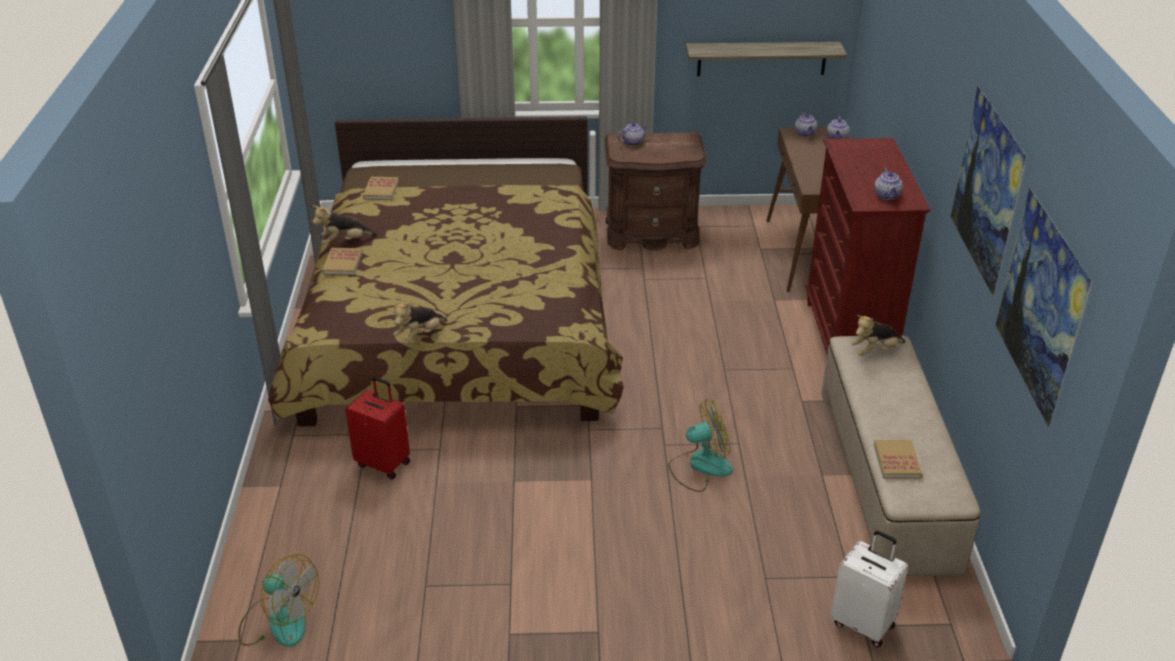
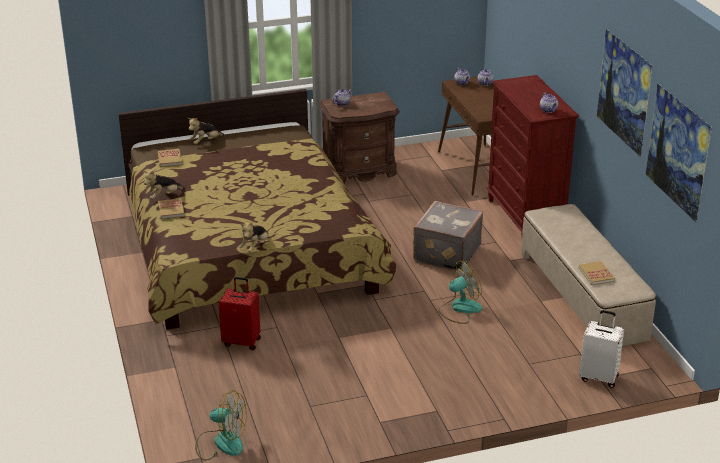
camera: 15 degrees left, 5 degrees down
shelf [686,42,847,76] -> none
plush toy [851,315,905,356] -> plush toy moved to [188,118,224,144]
none -> grey suitcase [413,201,483,271]

